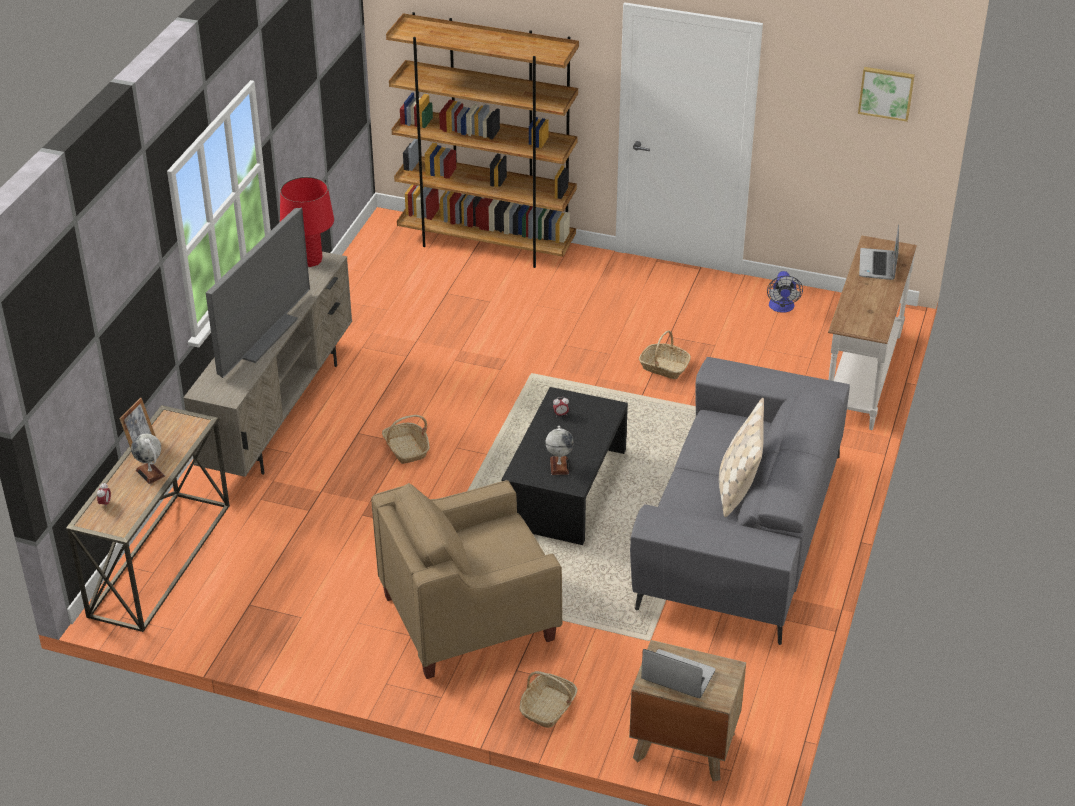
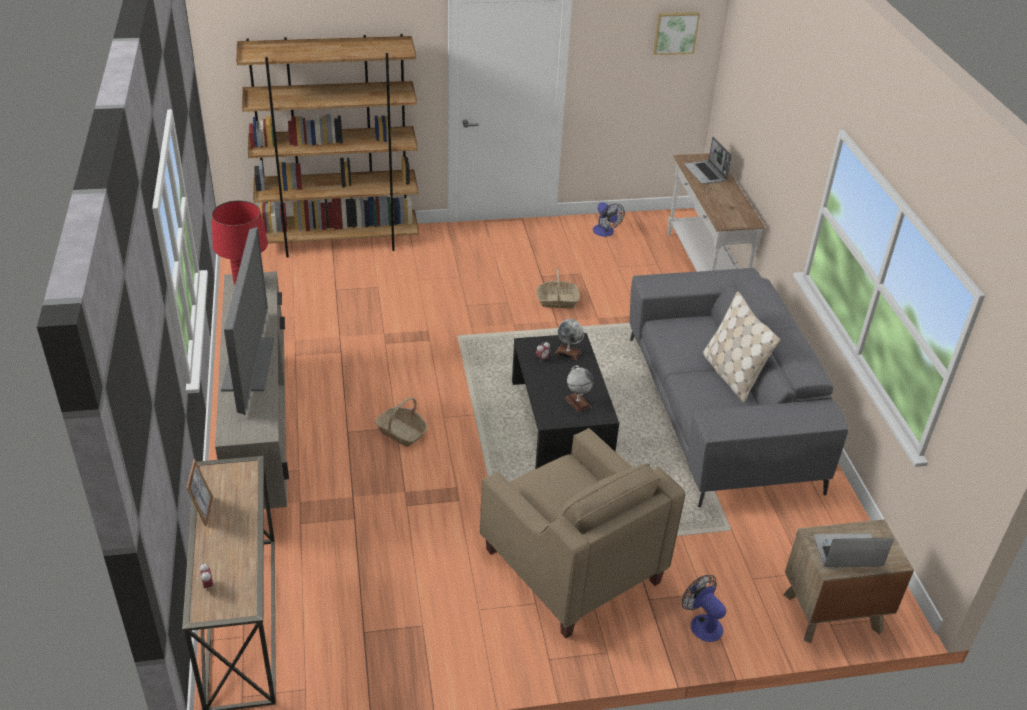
camera: 30 degrees left, 0 degrees up
globe [131,434,165,484] -> globe moved to [555,319,584,361]
beige armchair [371,480,562,679] -> beige armchair turned 75 degrees counterclockwise [480,428,685,638]
basket [519,671,577,728] -> fan [682,575,726,642]

